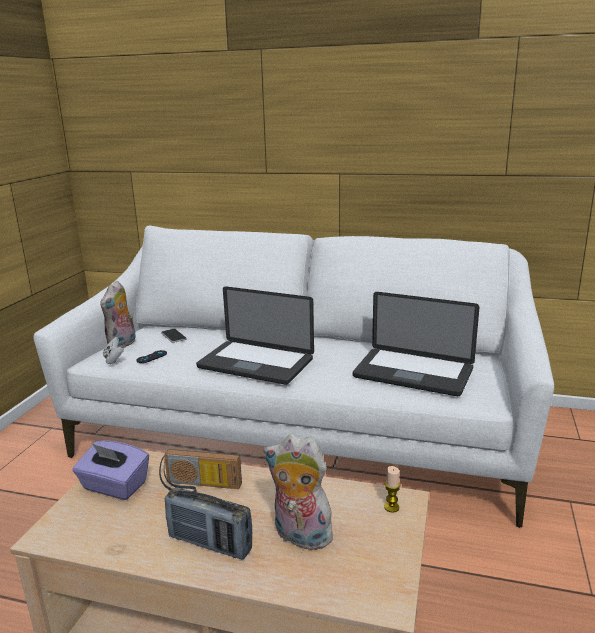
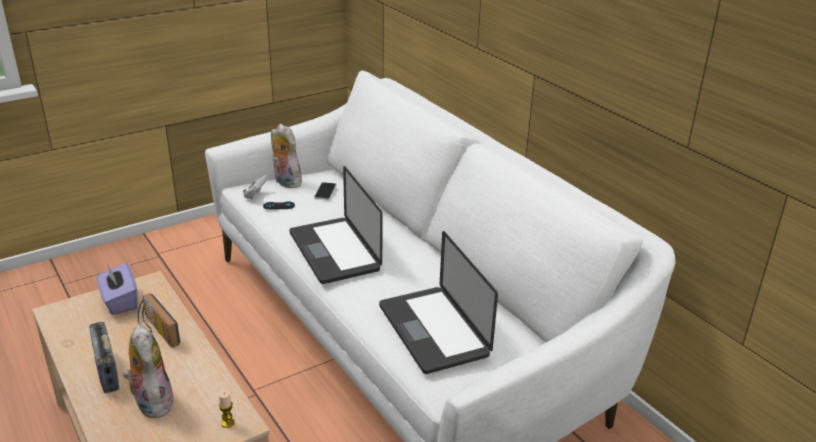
camera: 40 degrees right, 10 degrees up
plush toy [100,280,136,348] -> plush toy turned 75 degrees clockwise [271,124,303,188]

